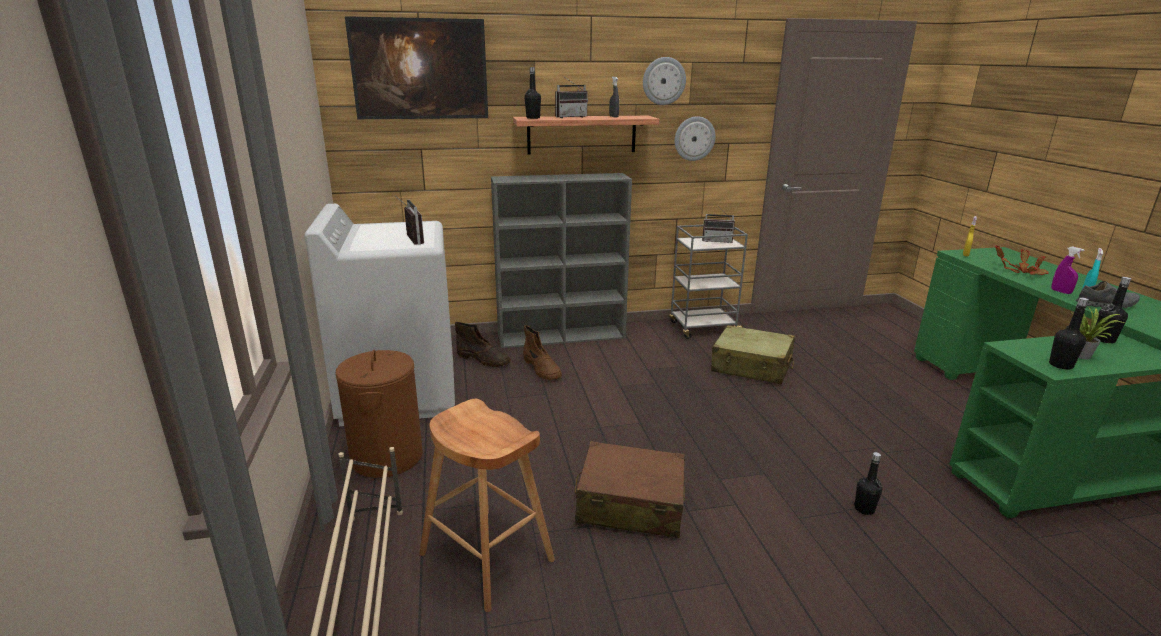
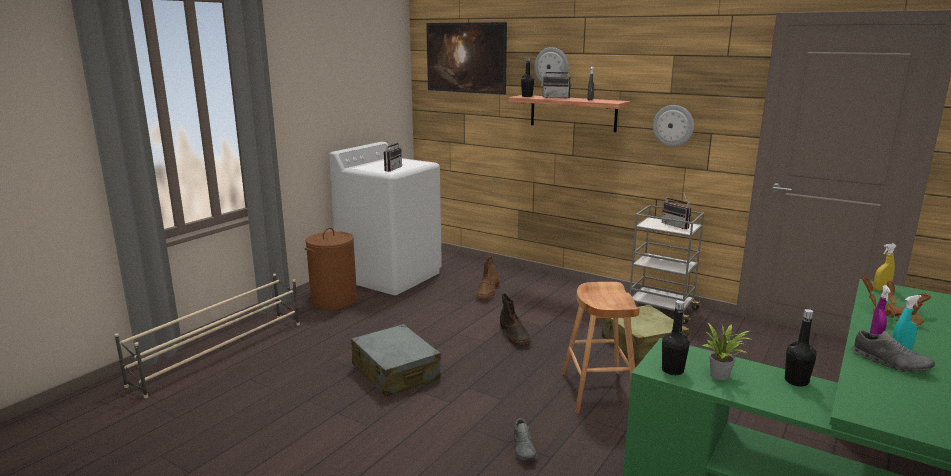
camera: 45 degrees right, 5 degrees down
brown stool [419,399,555,612] -> brown stool moved to [562,282,640,414]
brown boot [455,322,511,367] -> brown boot moved to [500,293,531,346]
grey bookcase [491,173,632,348] -> none
brown suitcase [575,441,685,538] -> grey suitcase [351,324,441,397]
wall clock [643,57,686,105] -> wall clock moved to [534,47,569,84]
black bottle [854,452,882,515] -> grey shoe [513,418,537,460]

